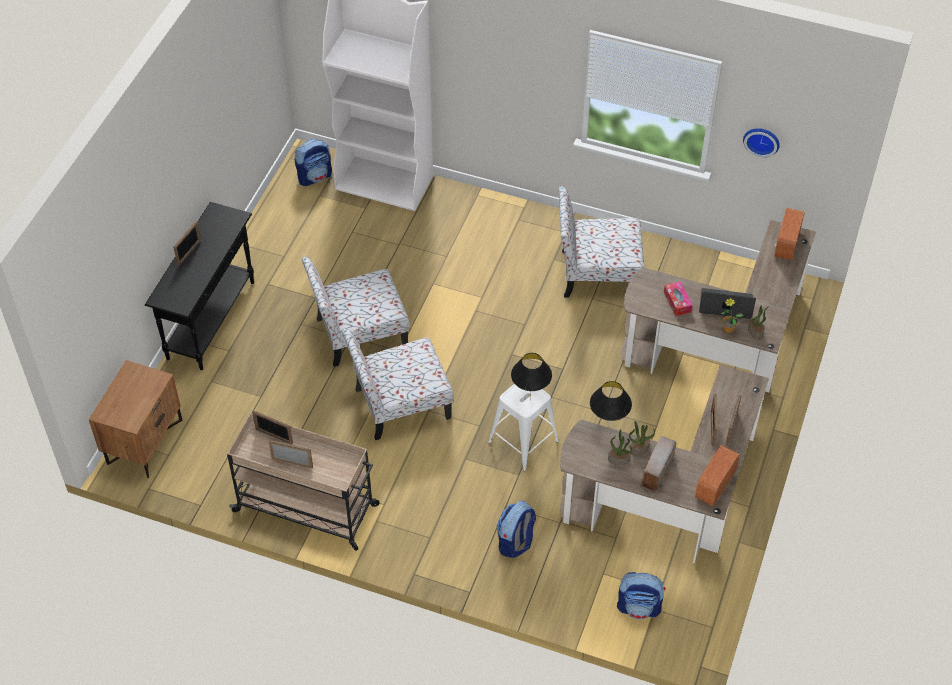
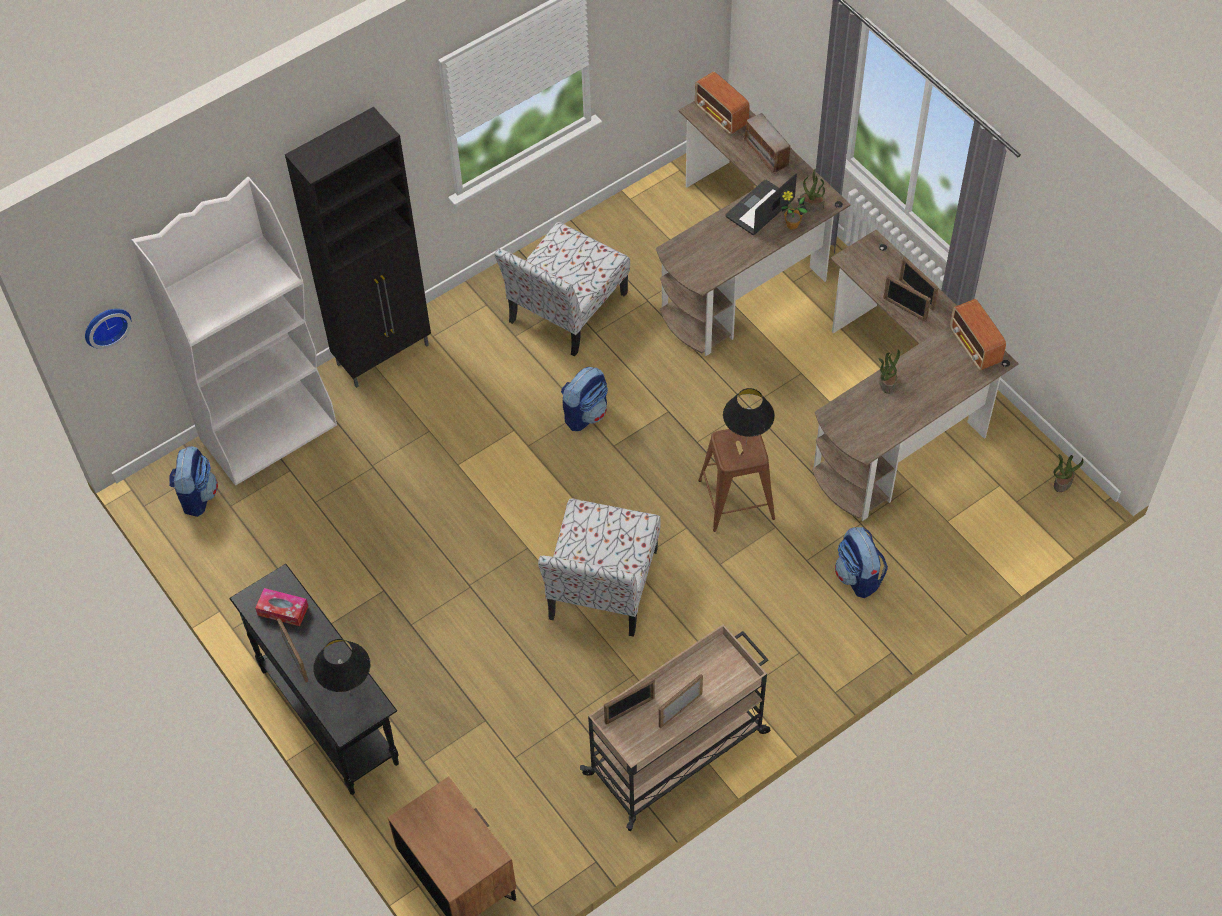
camera: 55 degrees left, 5 degrees up
chair [302,257,409,367] -> none
white stool [488,384,559,471] -> brown stool [698,429,775,532]
black table lamp [590,381,632,427] -> black table lamp moved to [313,639,370,693]
potted plant [608,429,632,465] -> potted plant moved to [1053,454,1083,492]
backpack [617,572,666,620] -> backpack moved to [561,367,608,431]
radio [639,436,677,492] -> radio moved to [743,113,792,174]
tissue box [664,281,693,316] -> tissue box moved to [255,588,308,626]
wall clock [743,128,780,157] -> wall clock moved to [85,309,131,349]
none -> black cabinet [285,107,431,388]

